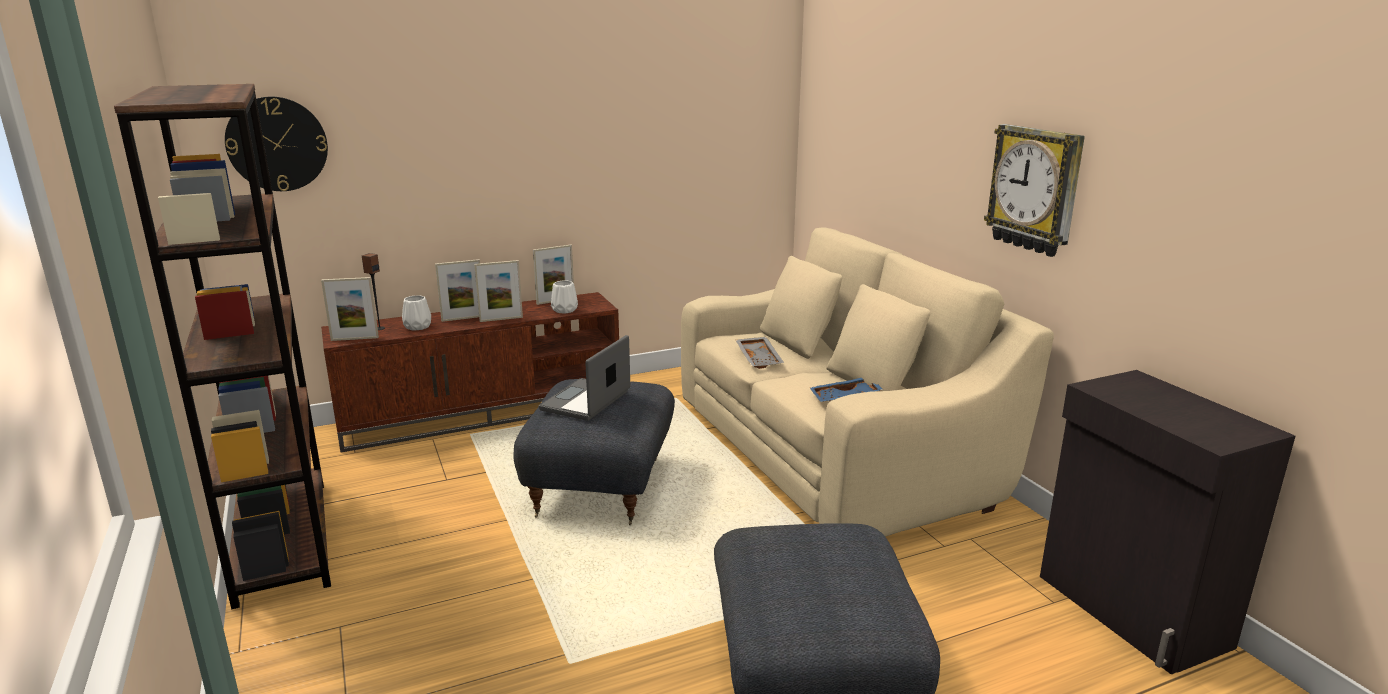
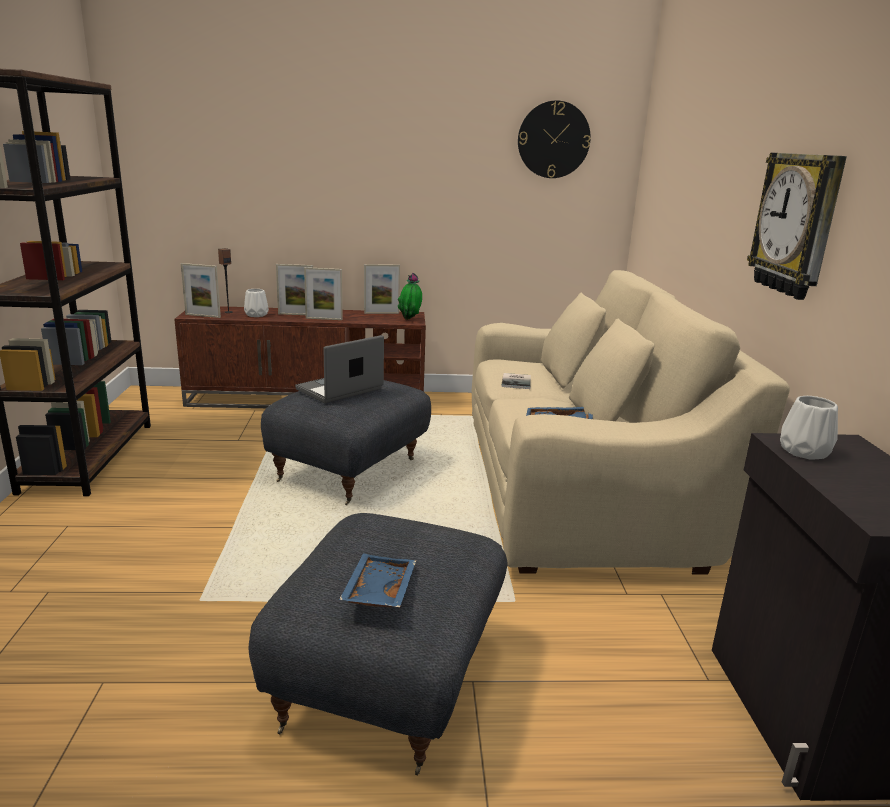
camera: 20 degrees right, 0 degrees up
wall clock [225,97,328,191] -> wall clock moved to [518,100,591,178]
white vase [551,280,578,313] -> white vase moved to [780,396,838,460]
grey tray [736,337,784,369] -> book [501,373,531,389]
none -> blue tray [339,554,416,608]
none -> potted plant [398,273,422,320]

